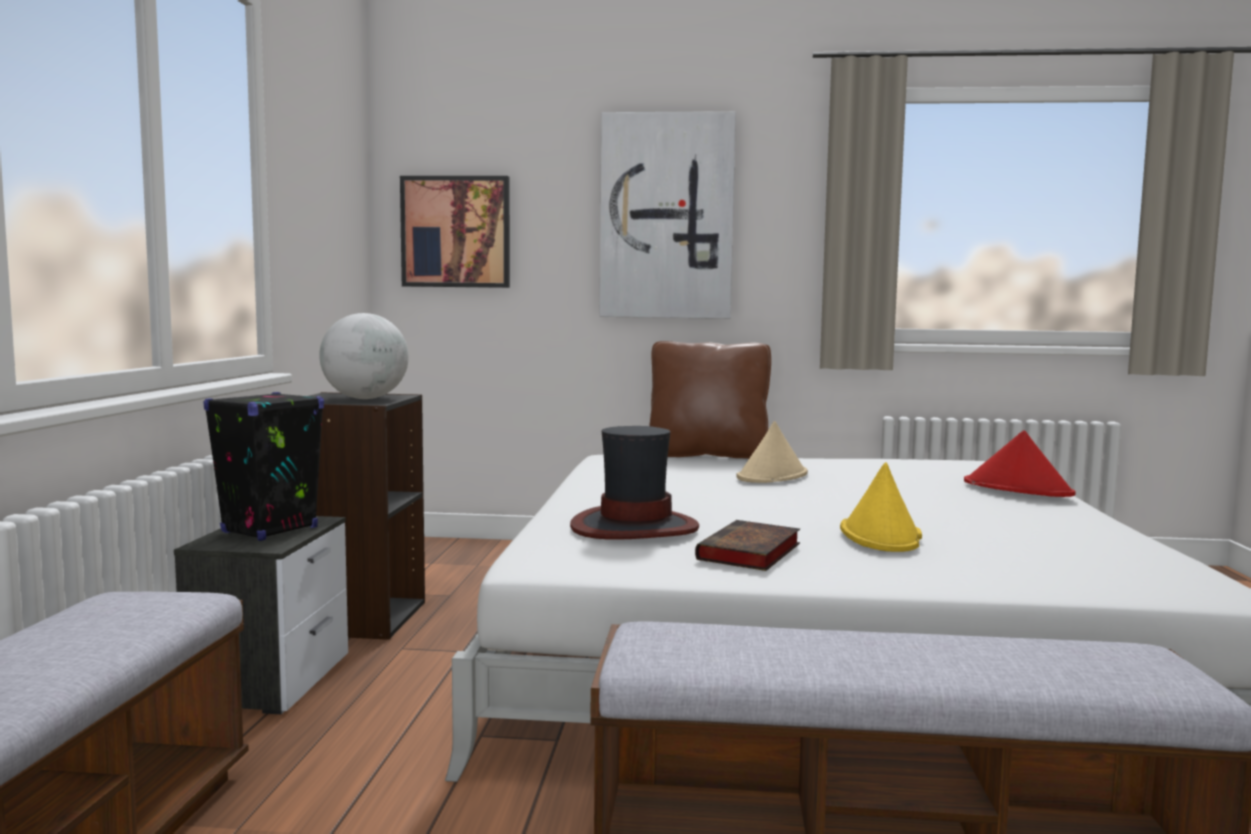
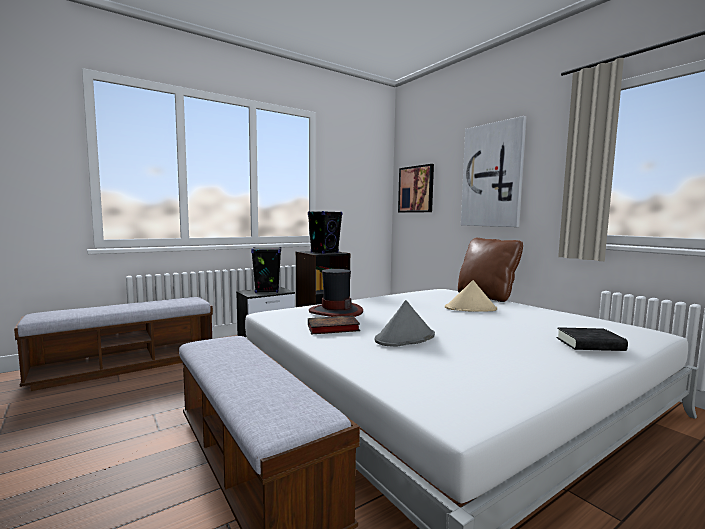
camera: 50 degrees right, 0 degrees up
globe [319,313,409,399] -> black speaker [308,211,342,254]
yellow hat [840,462,922,552] -> grey hat [375,300,435,347]
red hat [964,430,1076,497] -> black book [557,327,628,351]

